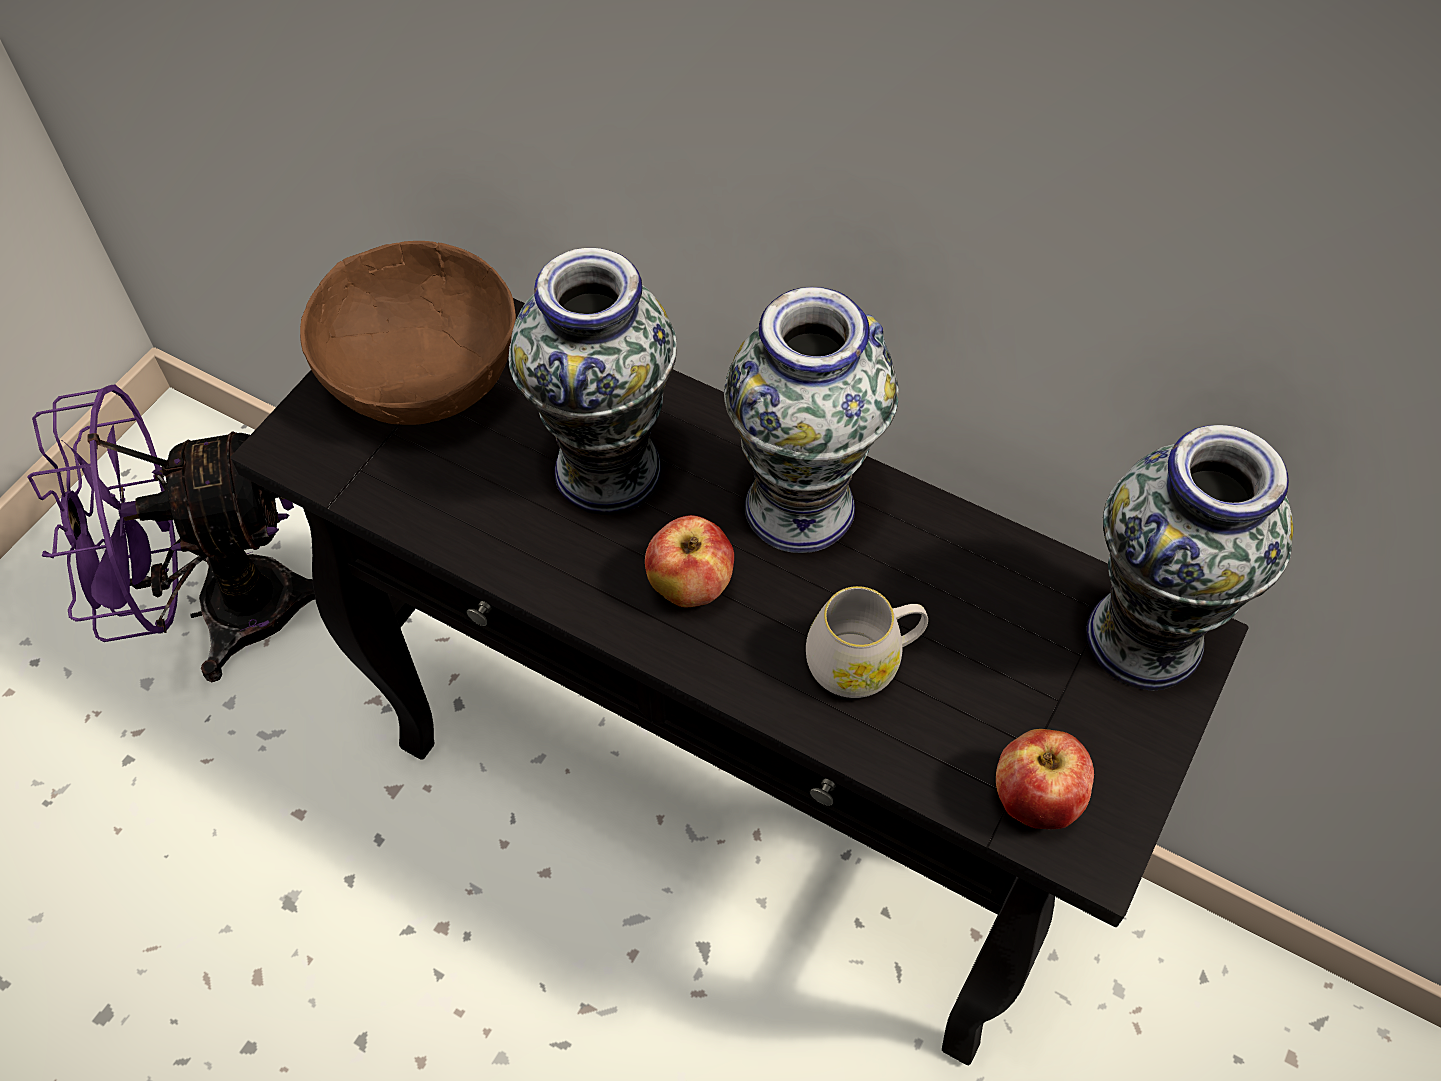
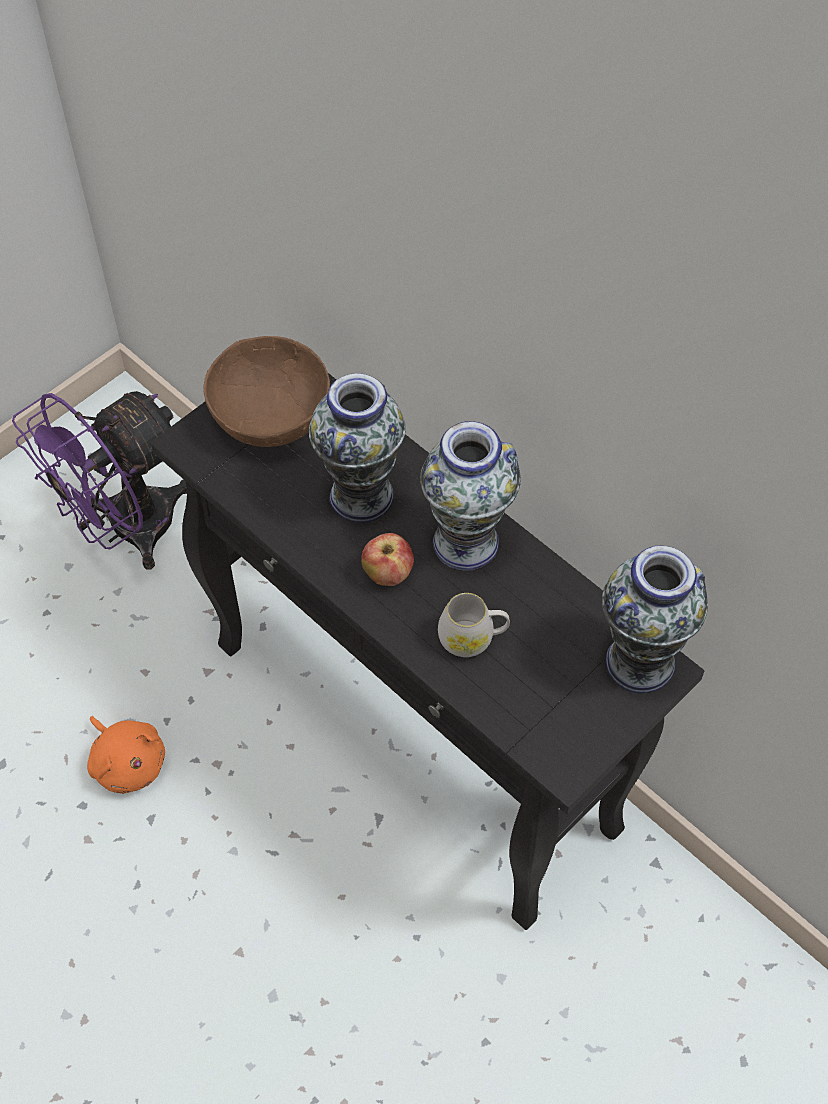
camera: 15 degrees right, 0 degrees up
purple fan [28,385,315,682] -> purple fan turned 45 degrees counterclockwise [12,391,187,569]
apple [996,729,1094,829] -> none
none -> orange plush toy [87,716,165,794]

